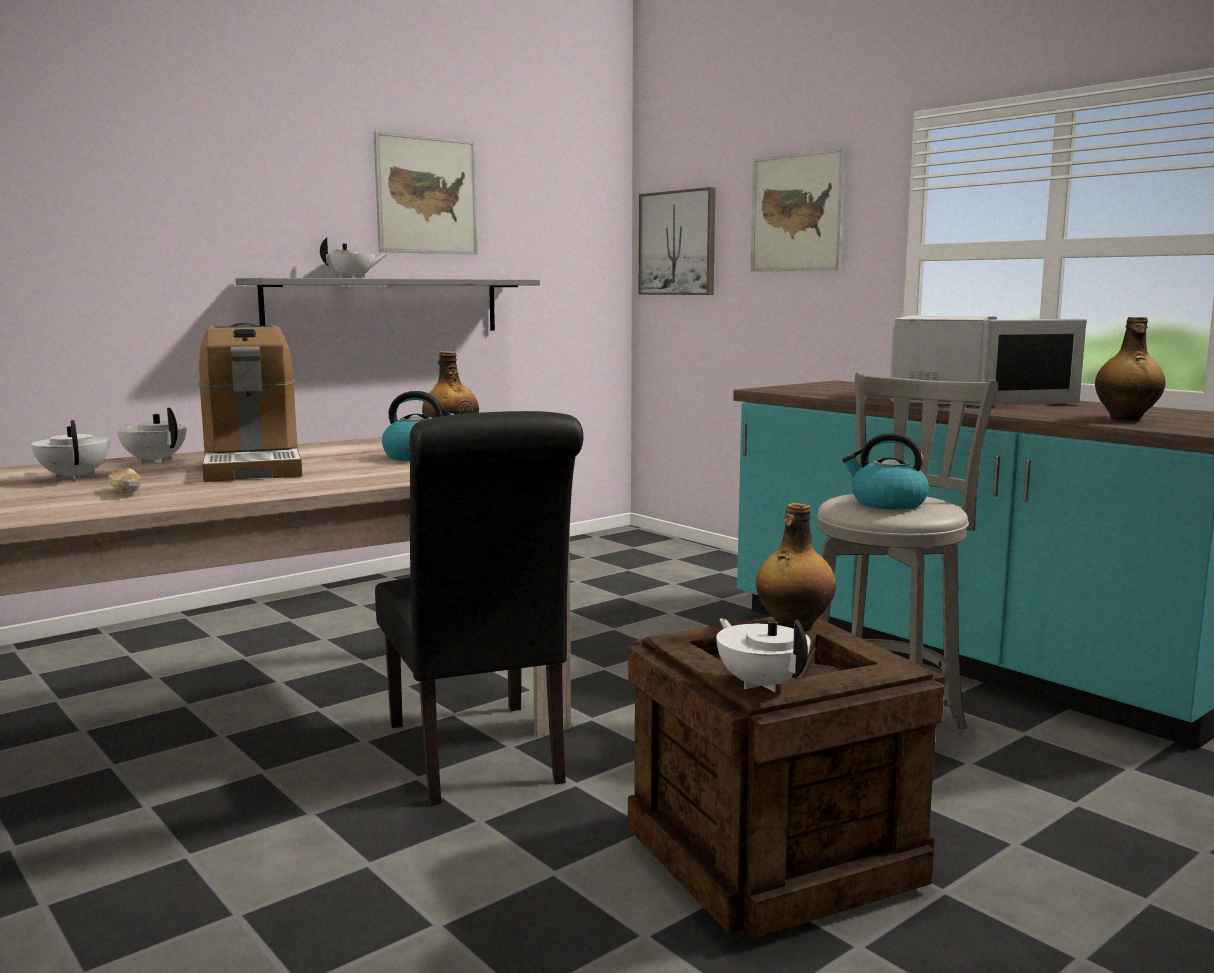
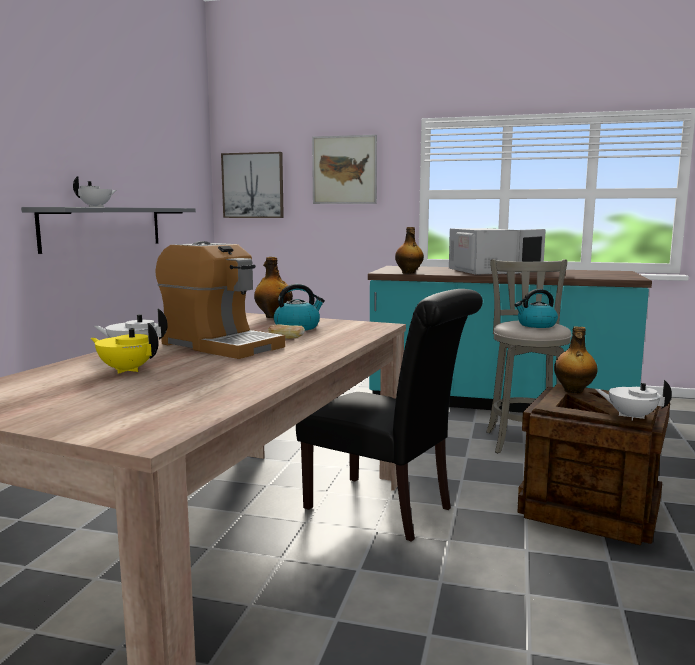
camera: 35 degrees left, 0 degrees up
white teapot [31,420,110,480] -> yellow teapot [91,323,159,374]
bread [108,468,141,494] -> bread moved to [268,324,305,339]
picture [374,131,478,254] -> none
bottle [1095,317,1166,421] -> bottle moved to [395,227,424,274]

